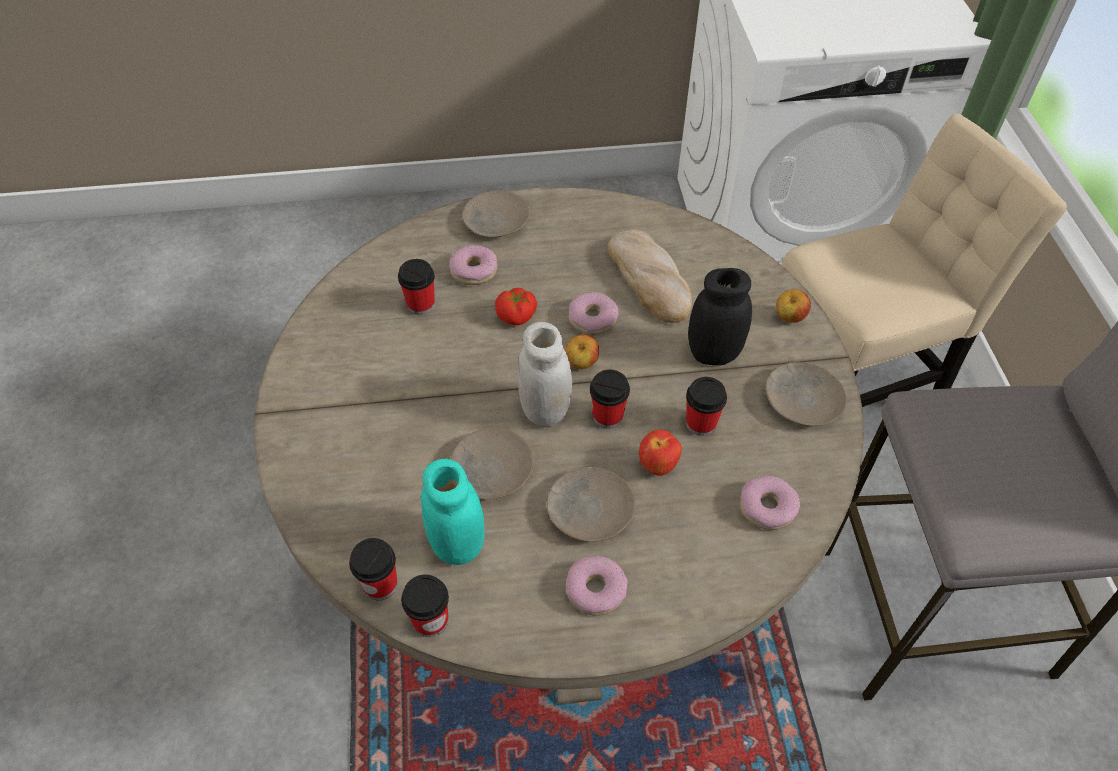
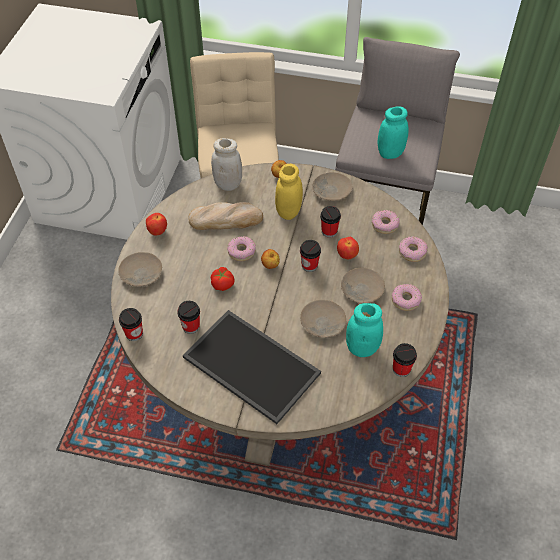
camera: 70 degrees left, 0 degrees up
cup [349,538,397,600] -> cup moved to [119,308,143,341]
donut [449,245,497,285] -> donut moved to [399,236,428,262]
white jar [518,322,572,426] -> white jar moved to [211,138,242,191]
black jar [688,268,752,366] -> yellow jar [275,164,303,220]
none -> apple [146,213,167,236]
none -> tray [183,310,321,424]
none -> turquoise jar [377,106,409,159]

